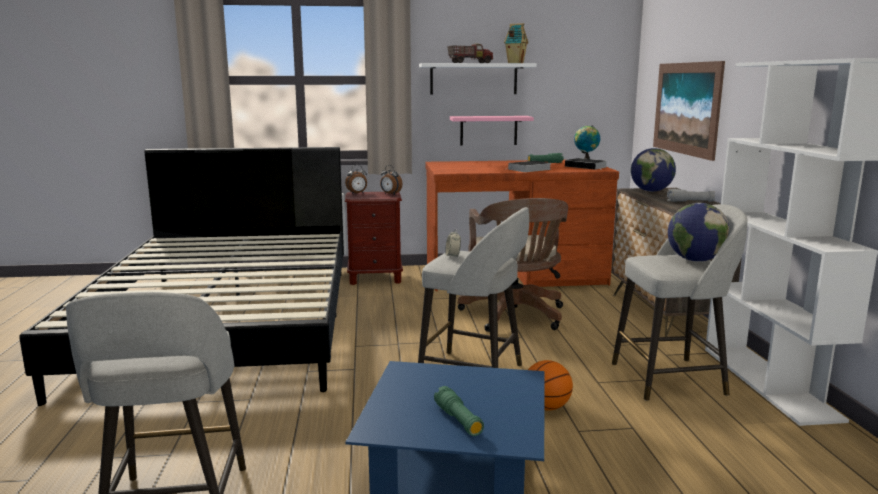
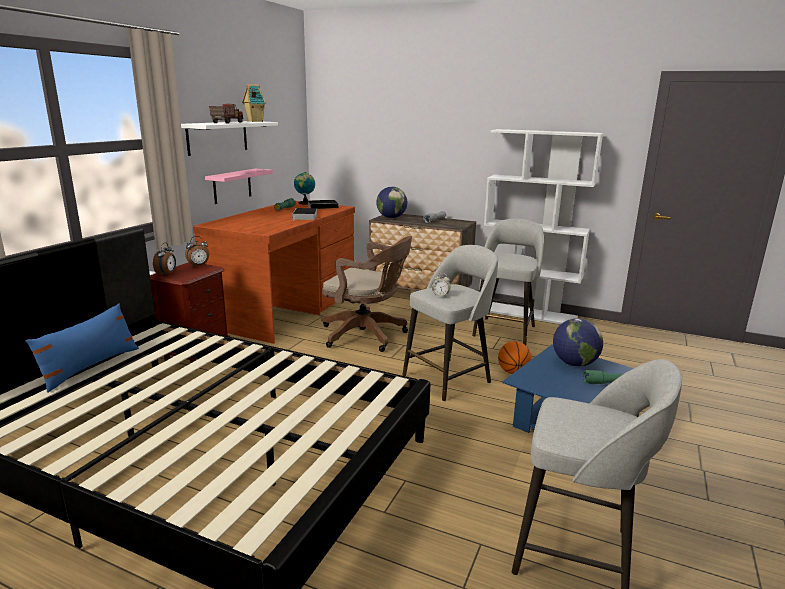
camera: 60 degrees left, 5 degrees up
picture [653,61,725,161] -> none
globe [668,203,729,262] -> globe moved to [553,318,603,366]
none -> blue pillow [25,303,139,393]

